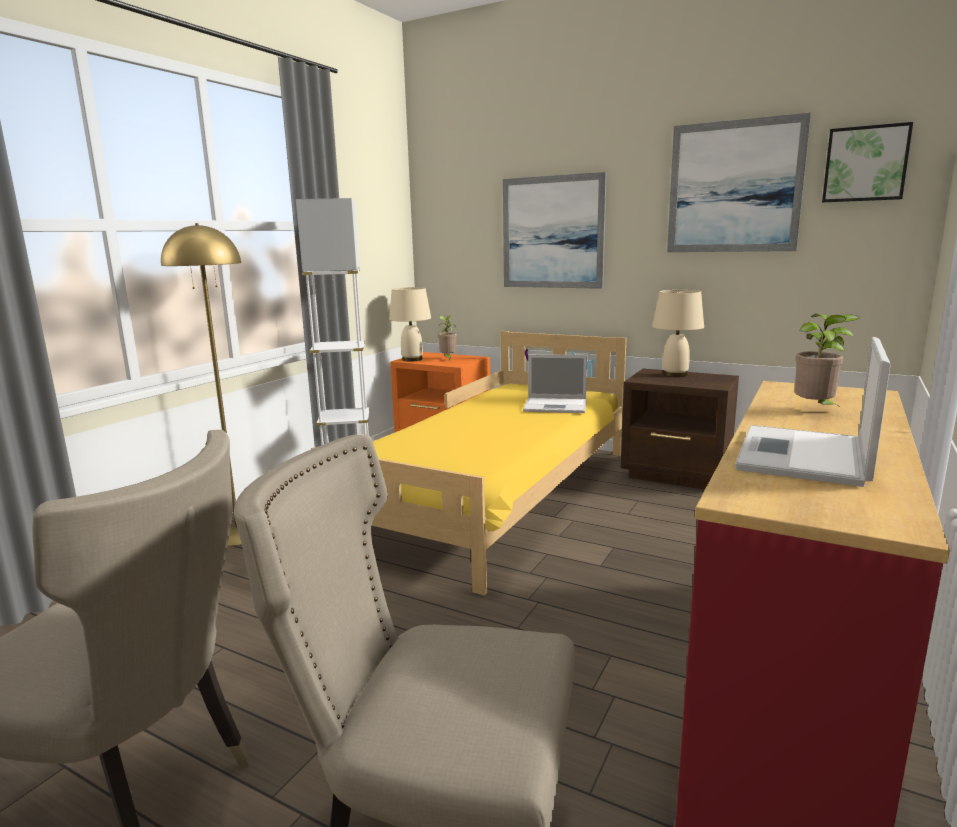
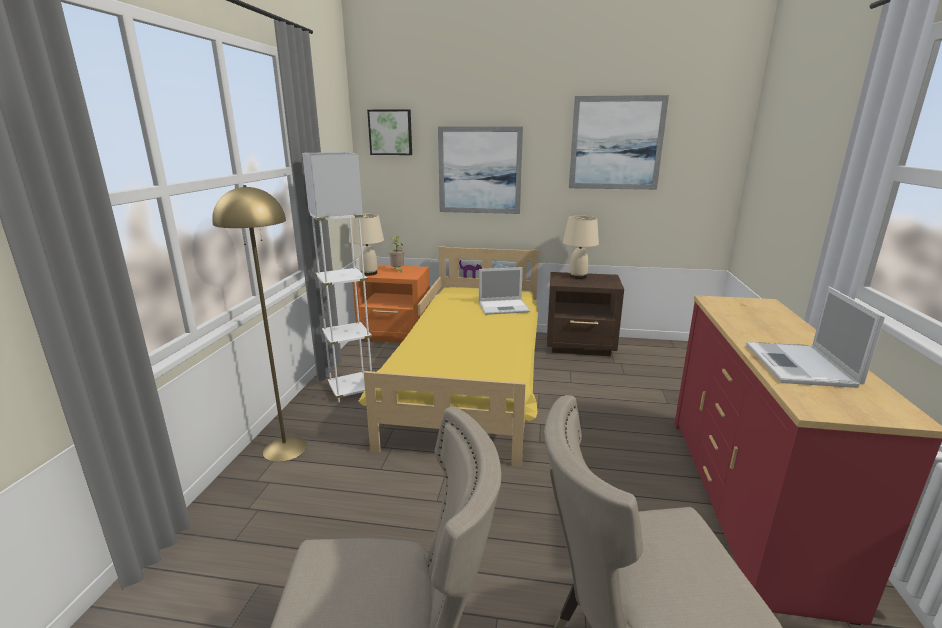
camera: 20 degrees left, 5 degrees up
potted plant [795,314,861,408] -> none
picture [822,122,913,202] -> picture moved to [367,109,412,155]

